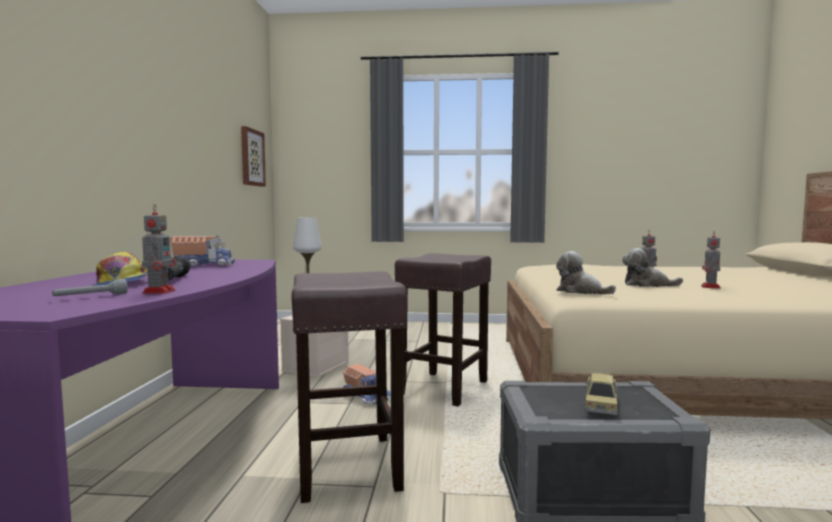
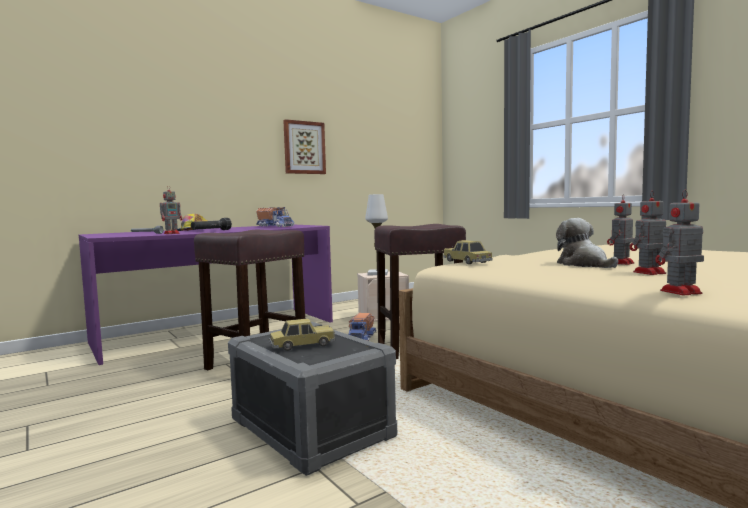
camera: 50 degrees right, 0 degrees up
picture [241,126,266,187] -> picture moved to [283,119,326,174]
plush toy [556,251,616,294] -> toy car [443,240,492,264]
none -> toy robot [655,190,704,295]

